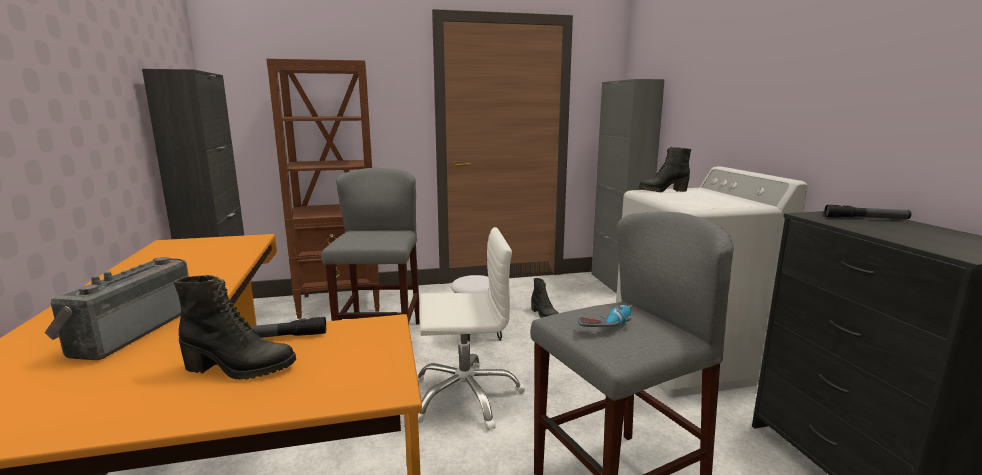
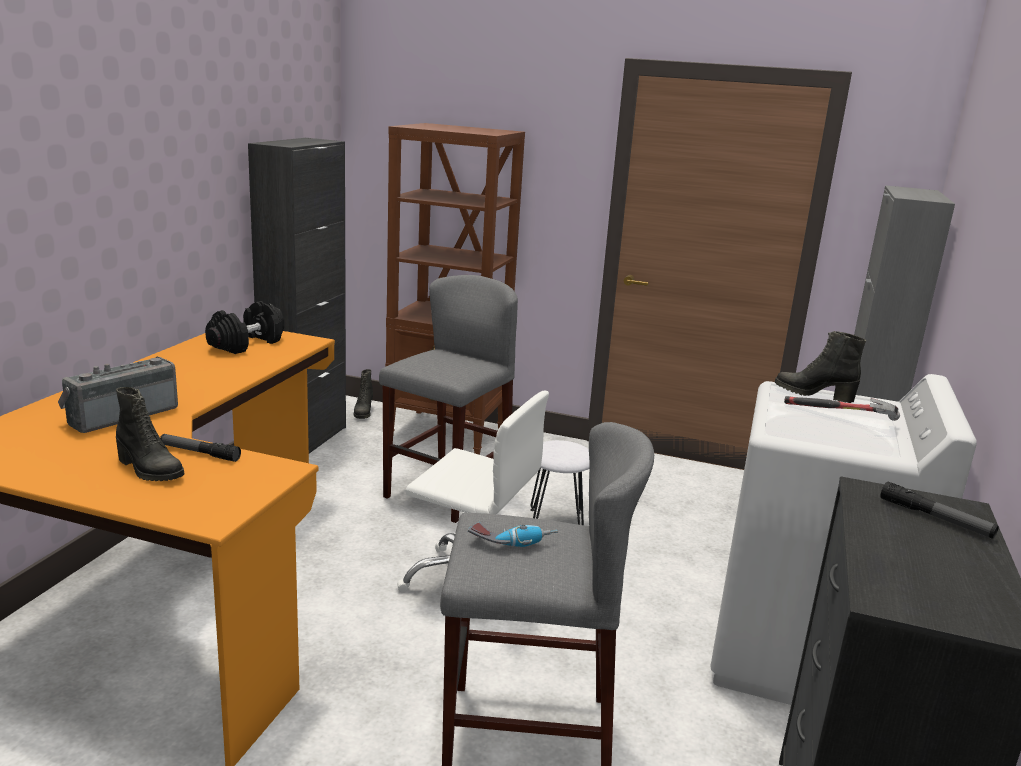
camera: 30 degrees right, 5 degrees up
black boot [531,278,558,318] -> black boot moved to [354,369,373,419]
none -> black dumbbell [205,301,284,354]
none -> hammer [784,396,900,421]

